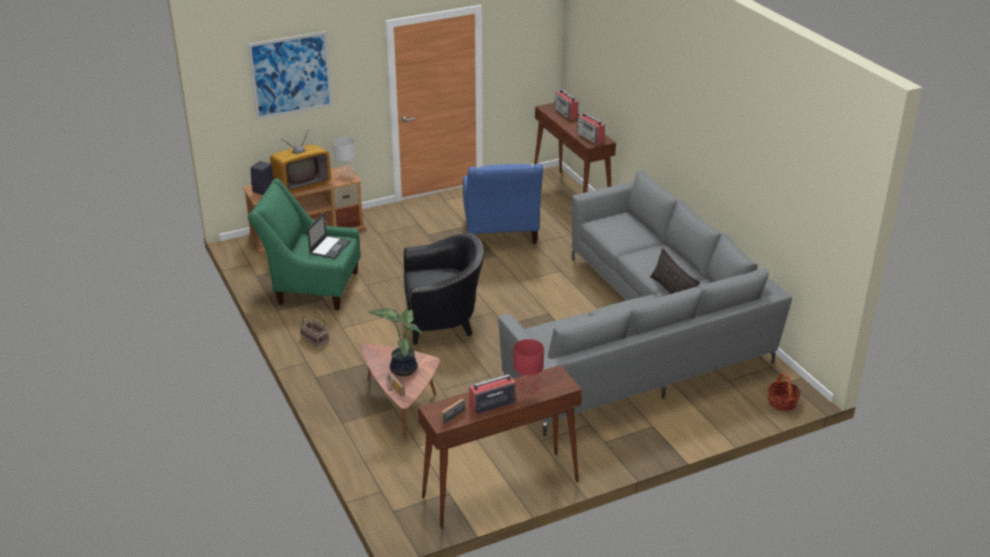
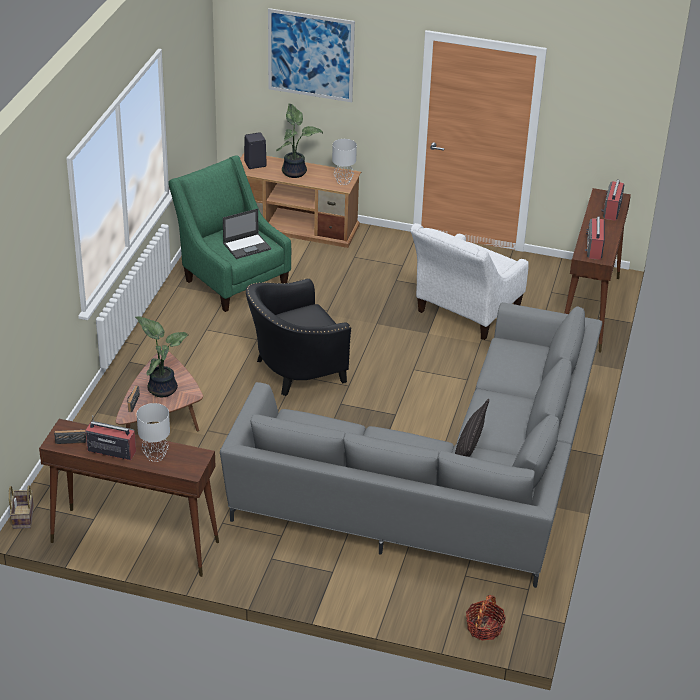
camera: 40 degrees right, 5 degrees up
television [270,129,331,194] -> potted plant [276,104,323,178]
basket [299,309,329,347] -> basket moved to [9,485,34,529]
black armchair [404,233,485,344] -> black armchair turned 120 degrees clockwise [246,278,351,396]
blue armchair [463,164,543,244] -> white armchair [411,223,529,340]
red table lamp [513,339,544,395] -> grey table lamp [137,403,170,462]

